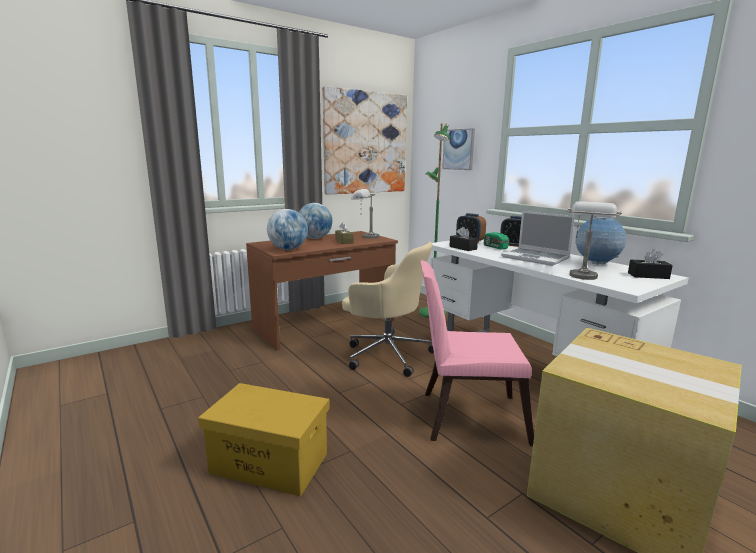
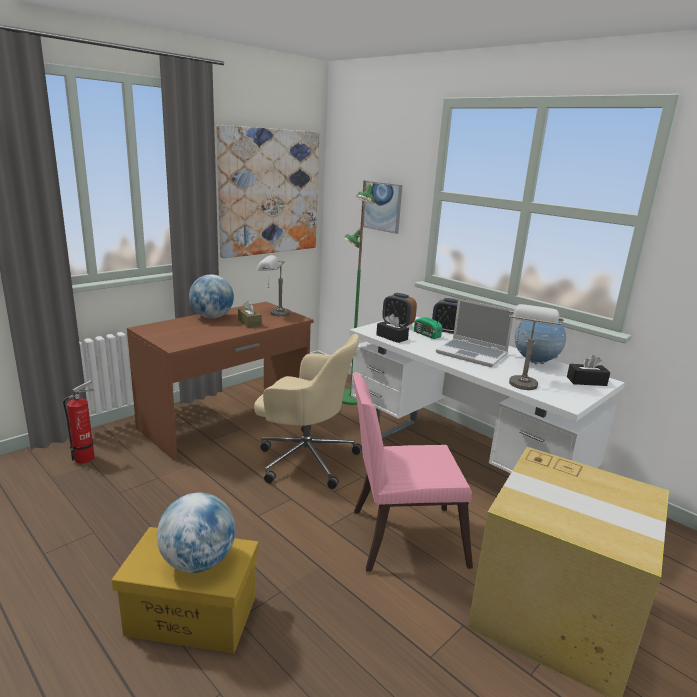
camera: 10 degrees left, 5 degrees up
globe [267,209,308,250] -> globe moved to [157,493,235,573]
none -> fire extinguisher [63,380,95,464]

